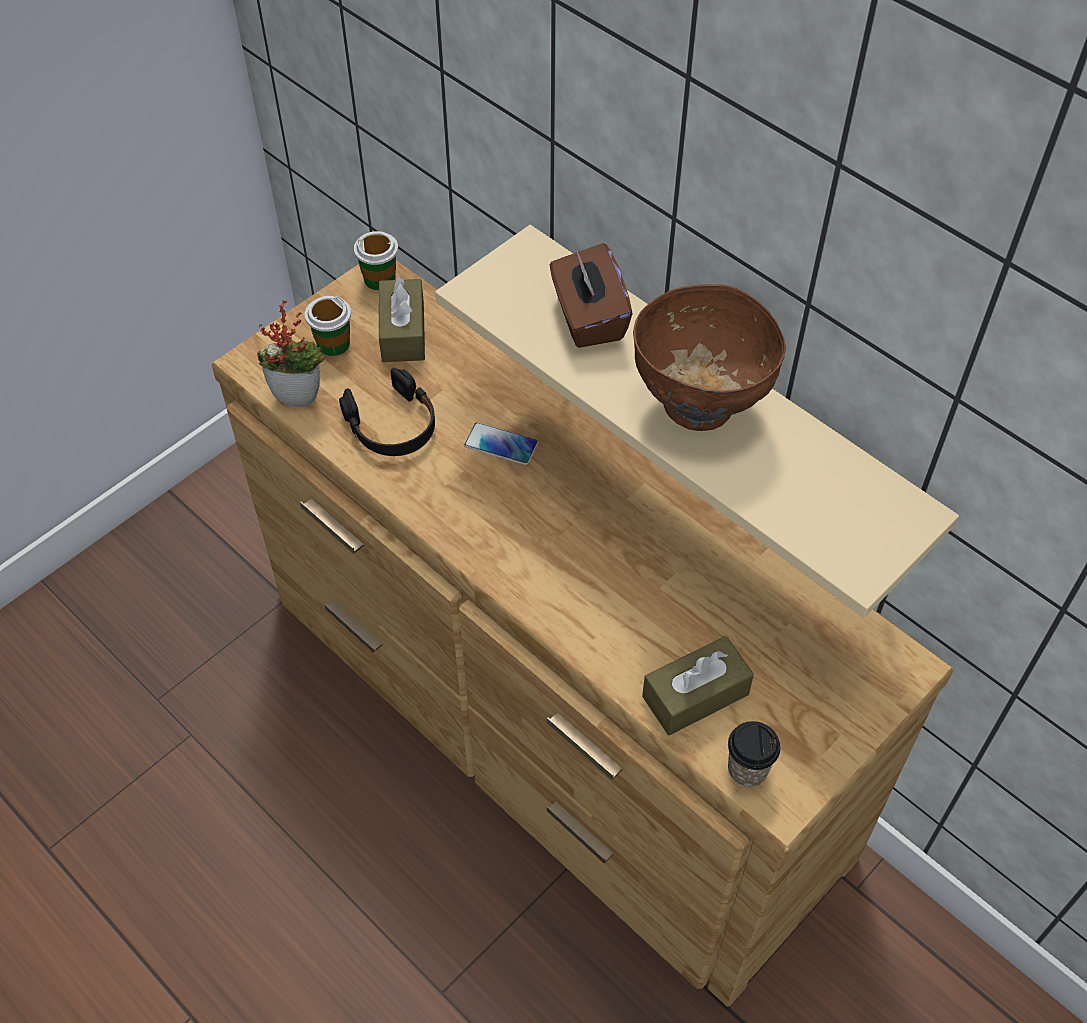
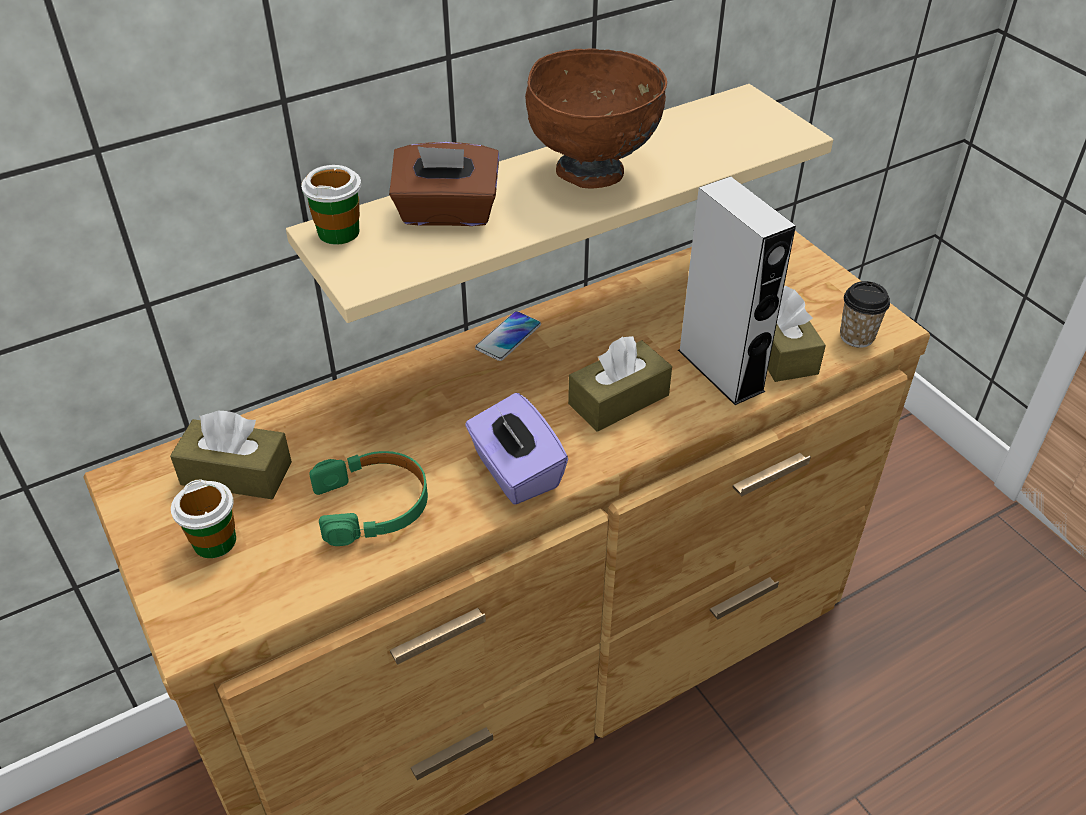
camera: 75 degrees left, 10 degrees down
potted plant [257,300,326,407] -> none
black headphones [339,368,435,456] -> green headphones [310,451,428,546]
cup [354,231,398,290] -> cup moved to [301,165,361,245]
phone [464,422,538,465] -> phone moved to [475,311,541,361]
none -> purple tissue box [465,393,568,505]
none -> brown tissue box [568,336,672,432]
none -> grey speaker [678,176,796,405]

